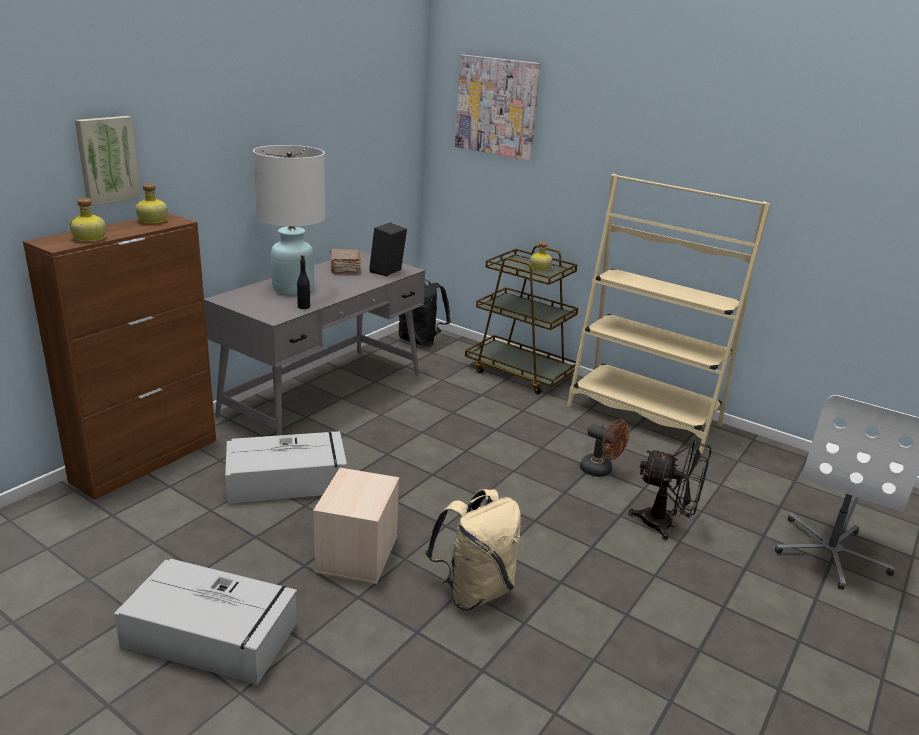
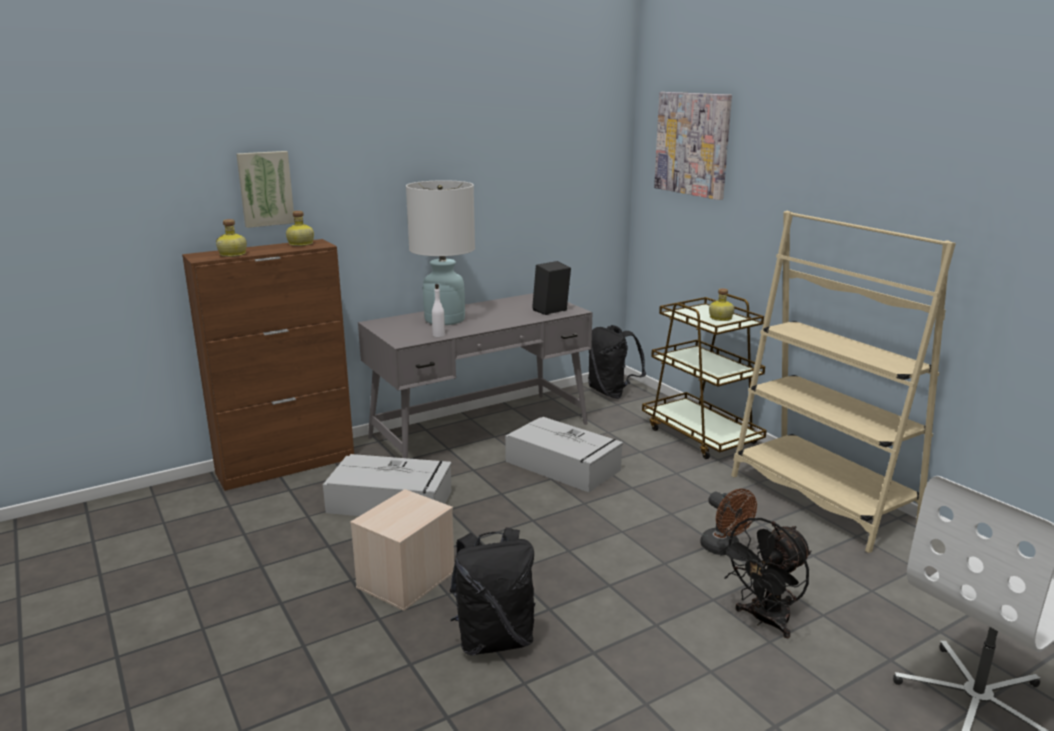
camera: 25 degrees right, 5 degrees down
grey storage box [114,559,297,685] -> grey storage box moved to [505,417,623,492]
black bottle [297,255,310,309] -> white bottle [432,284,445,337]
brown book [330,249,361,274] -> none
beige backpack [425,489,521,610] -> black backpack [450,527,536,655]
black fan [628,440,712,540] -> black fan turned 90 degrees clockwise [718,518,812,638]

